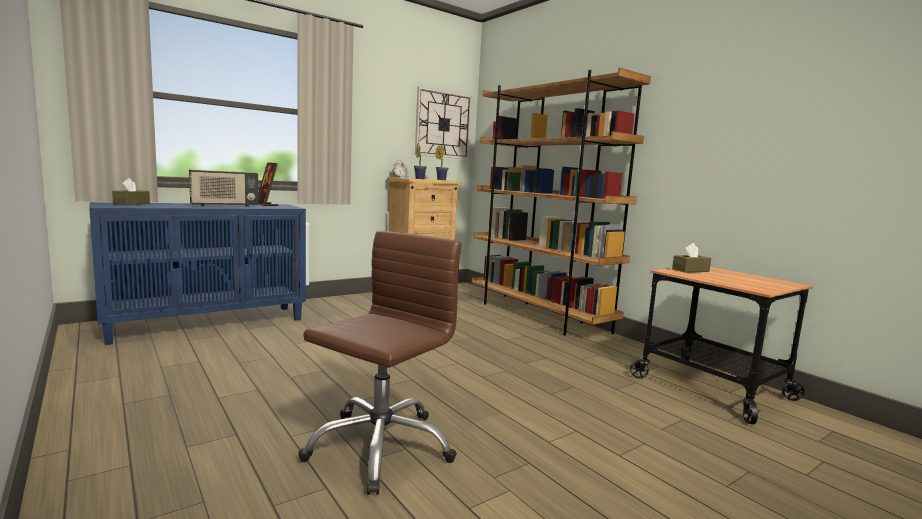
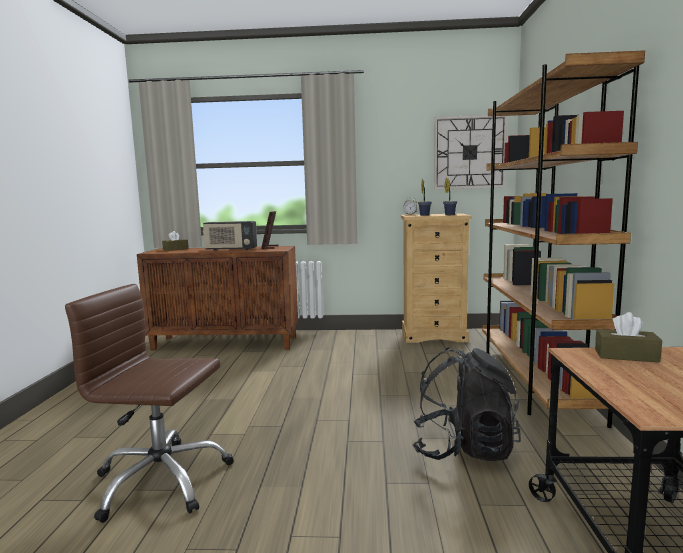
camera: 40 degrees right, 0 degrees up
blue cabinet [89,202,306,345] -> brown cabinet [137,246,298,351]
brown office chair [298,230,462,495] -> brown office chair turned 150 degrees counterclockwise [65,284,234,523]
none -> black backpack [413,347,521,461]

